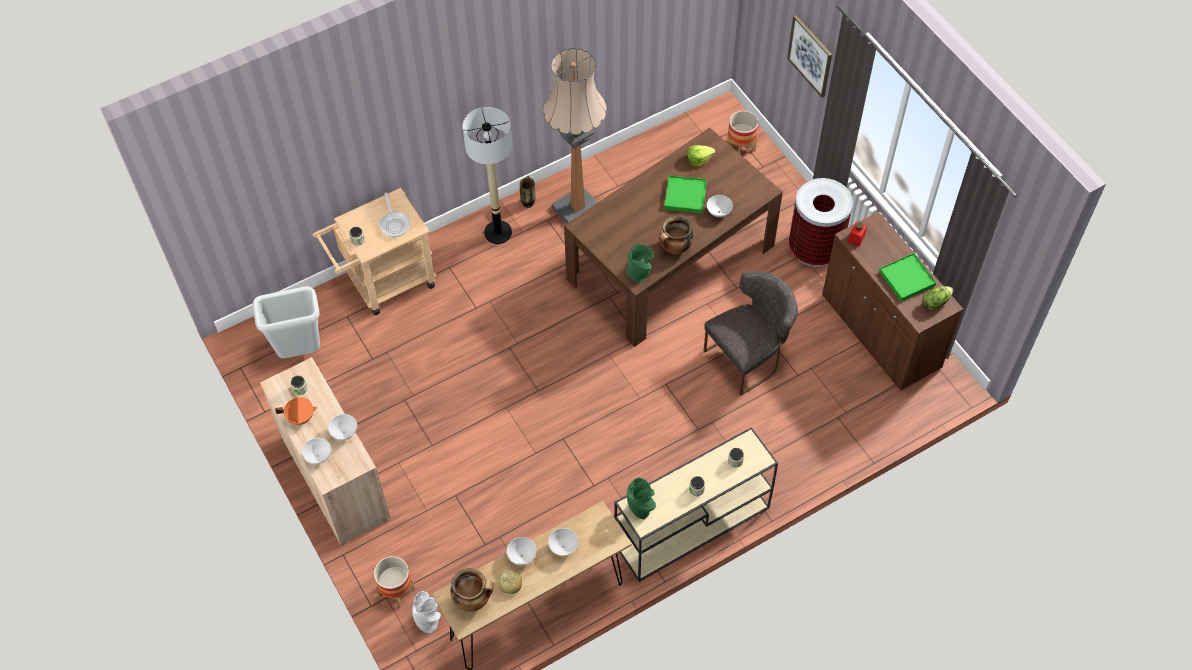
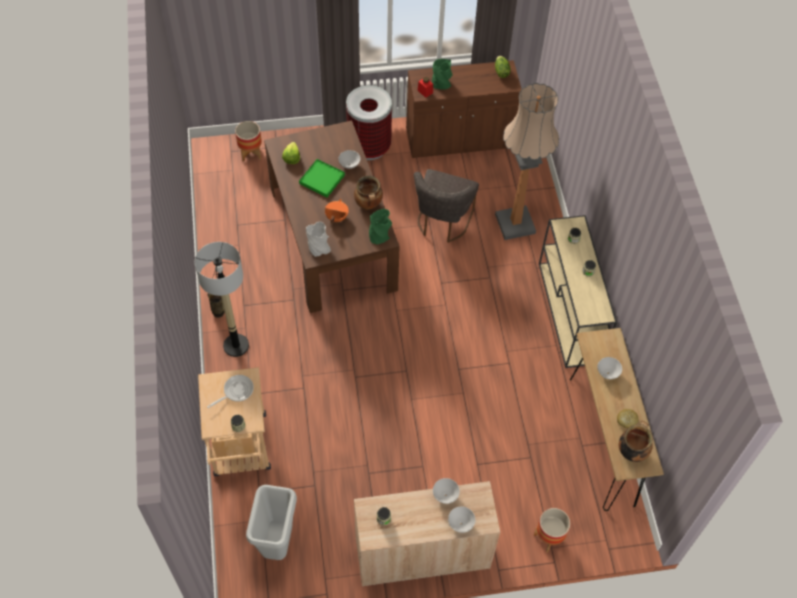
camera: 70 degrees left, 0 degrees up
orange cooking pot [275,397,317,425] -> orange cooking pot moved to [325,199,349,224]
frying pan [379,193,410,237] -> frying pan turned 45 degrees counterclockwise [207,375,254,408]
grey vase [412,591,441,633] -> grey vase moved to [306,221,331,257]
white bowl [507,537,537,565] -> none
floor lamp [543,48,607,224] -> floor lamp moved to [495,83,559,240]
green vase [627,478,656,520] -> green vase moved to [432,59,452,89]
grey chair [704,271,798,396] -> grey chair turned 150 degrees counterclockwise [414,169,479,243]
picture [787,15,832,98] -> none
green tray [879,253,936,301] -> none

